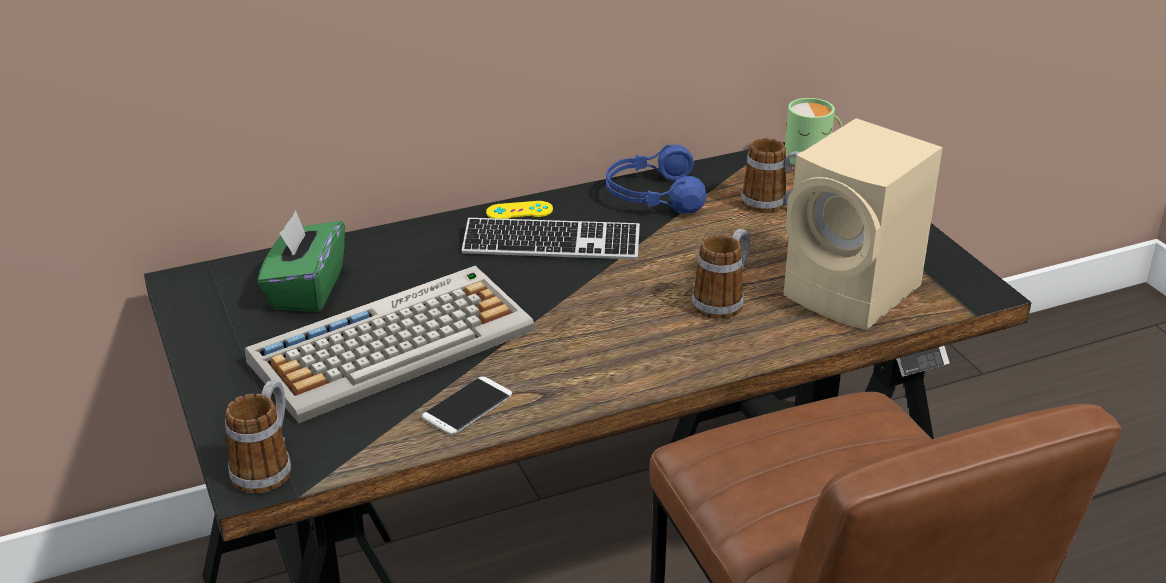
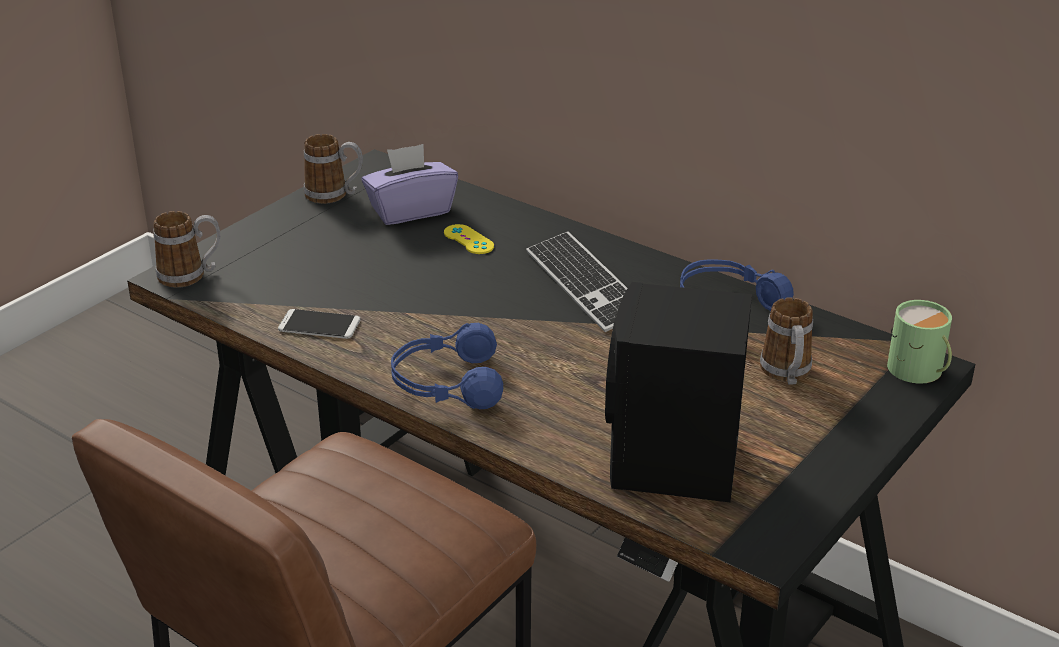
camera: 60 degrees right, 0 degrees up
keyboard [244,266,534,423] -> none
green tissue box [258,211,345,312] -> purple tissue box [362,144,458,225]
yellow game controller [486,201,553,219] -> yellow game controller moved to [444,224,494,254]
mug [692,229,750,319] -> mug moved to [304,134,363,204]
beige speaker [783,118,943,330] -> black speaker [605,282,752,502]
none -> blue headphones [391,323,504,409]

